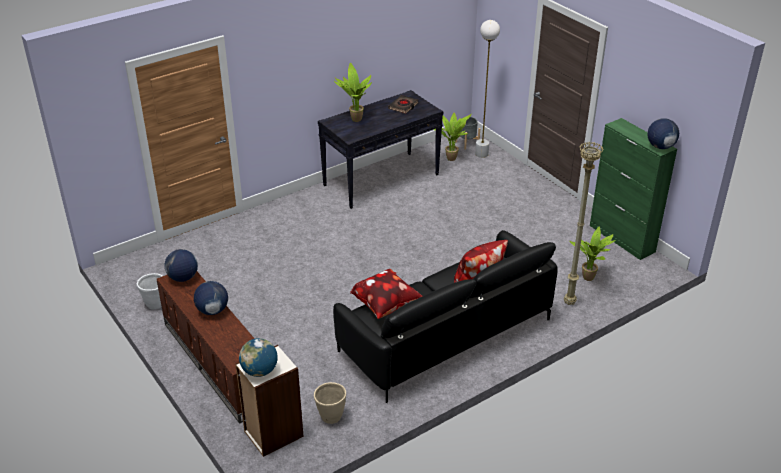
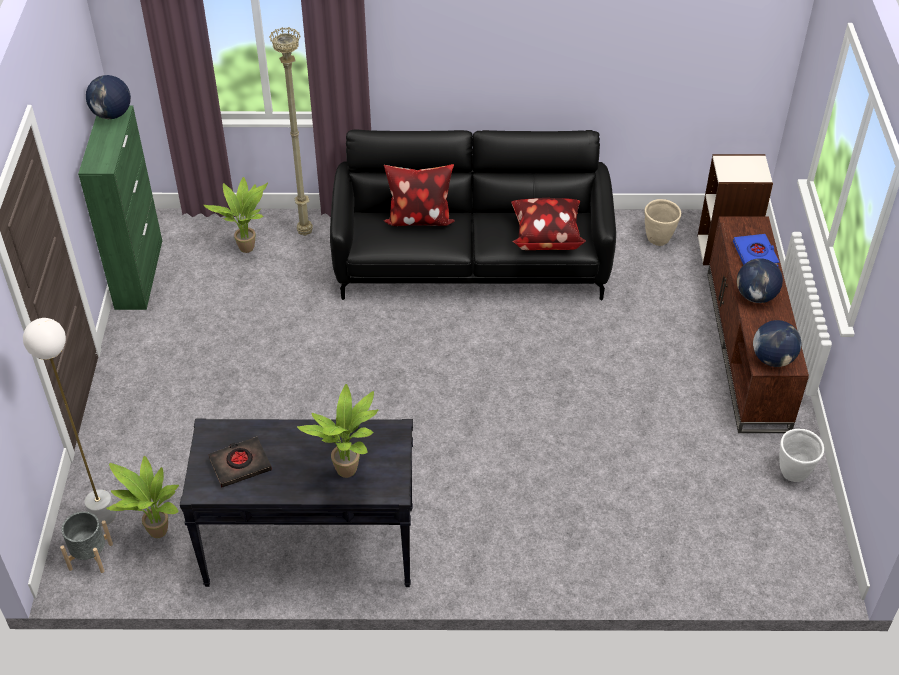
camera: 145 degrees left, 10 degrees up
globe [239,338,278,377] -> none
none -> blue book [733,234,779,266]

